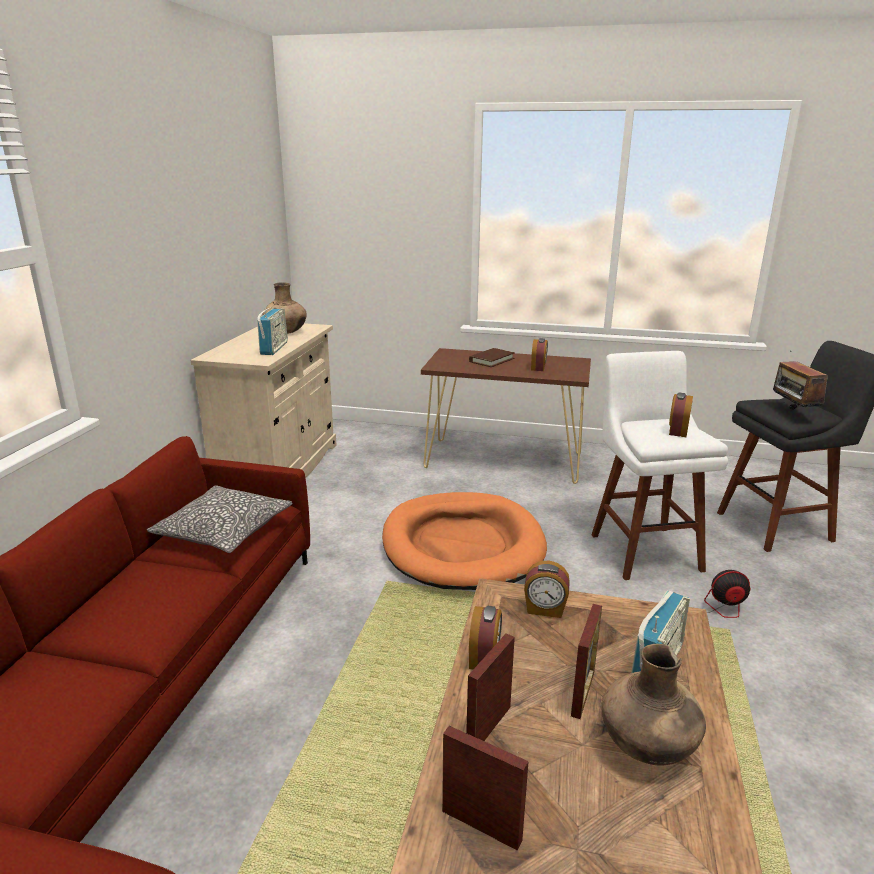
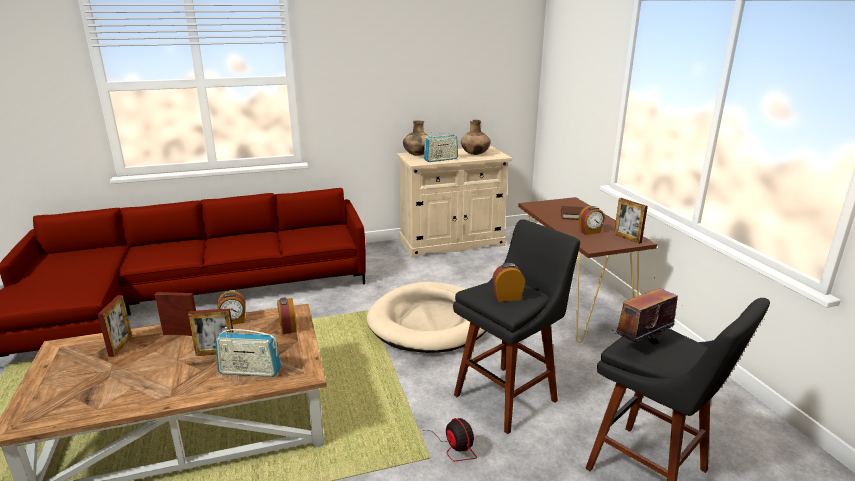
camera: 60 degrees right, 0 degrees up
pillow [147,485,292,553] -> none
orange dog bed [382,492,547,590] -> beige dog bed [366,282,486,353]
white stool [592,351,728,580] -> black stool [453,219,580,434]
brown vase [602,644,706,765] -> brown vase moved to [403,120,430,156]
none -> picture frame [614,198,648,244]

